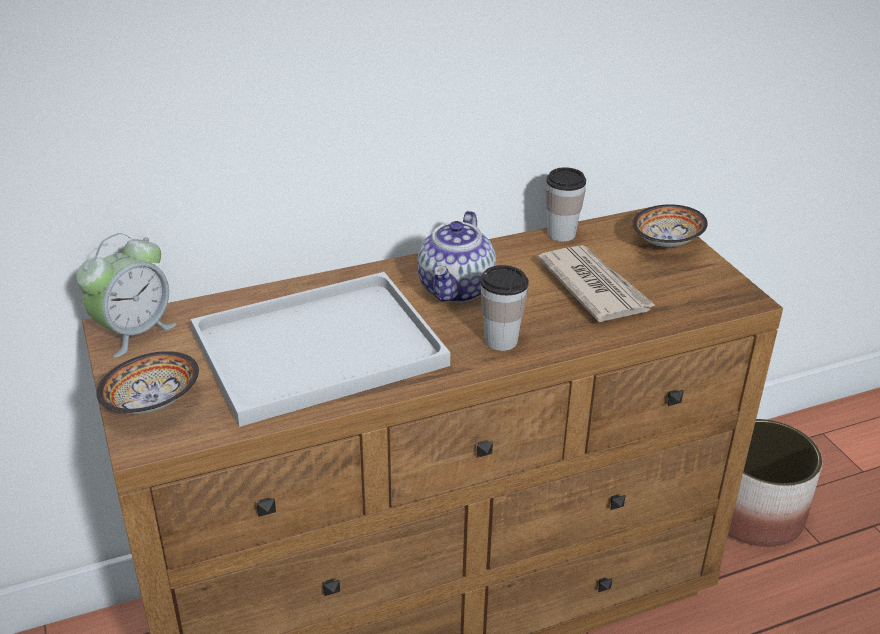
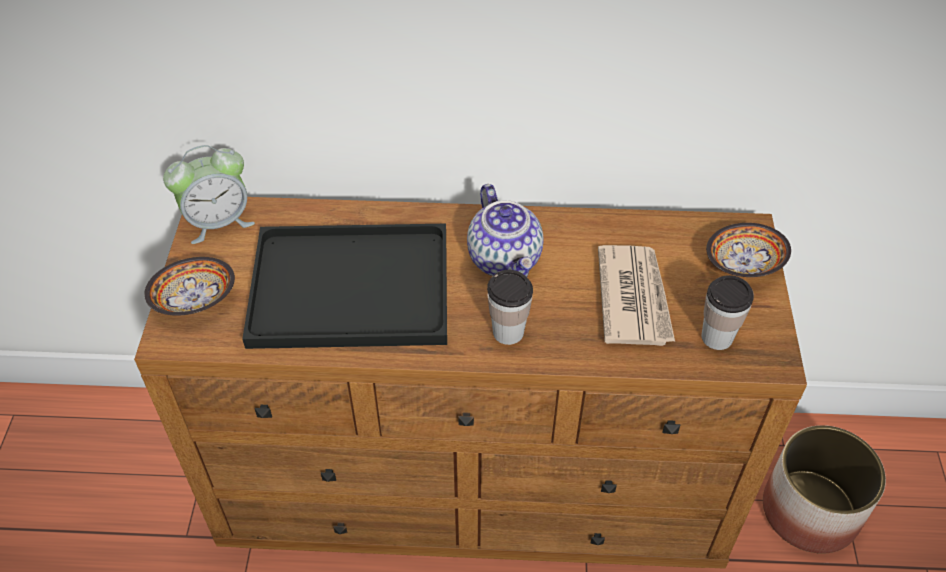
camera: 25 degrees right, 15 degrees up
white tray [191,272,450,427] -> black tray [242,224,447,349]
teapot [417,211,496,303] -> teapot turned 60 degrees counterclockwise [467,184,544,277]
cup [546,167,586,242] -> cup moved to [701,275,754,350]

